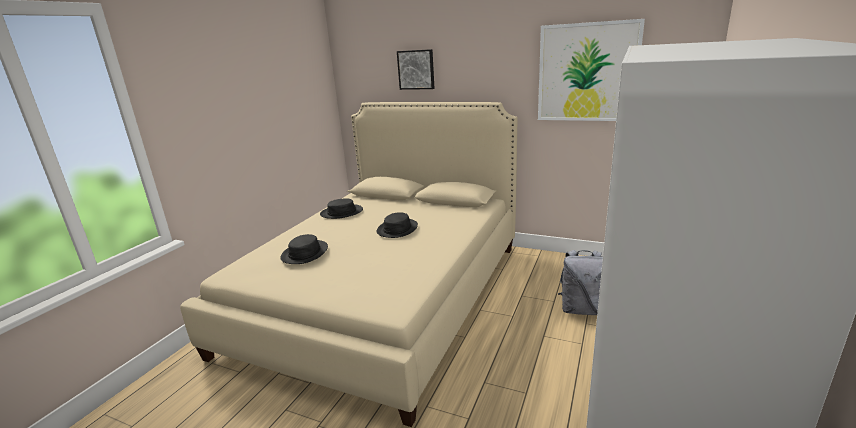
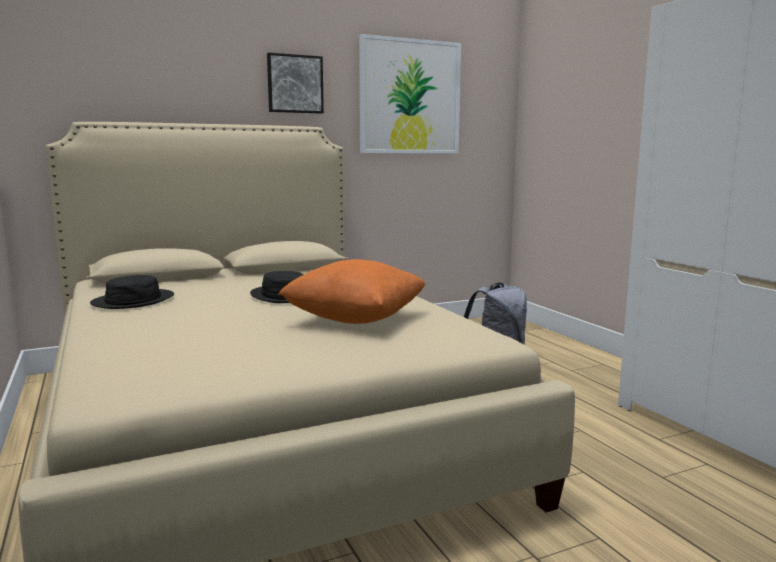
camera: 50 degrees left, 10 degrees down
black hat [281,234,328,264] -> none
picture [397,49,435,90] -> picture moved to [267,53,324,114]
none -> orange pillow [278,259,426,324]

